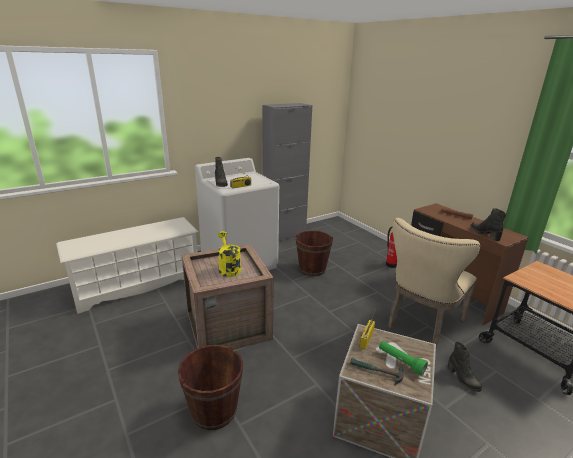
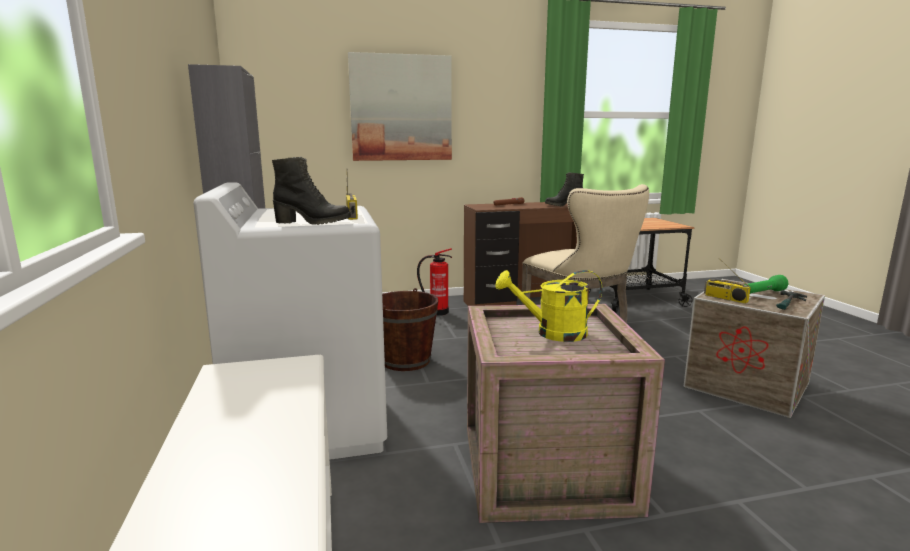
camera: 70 degrees left, 10 degrees down
brown bucket [178,345,243,430] -> none
black boot [448,342,482,392] -> none
none -> picture [348,52,452,161]

